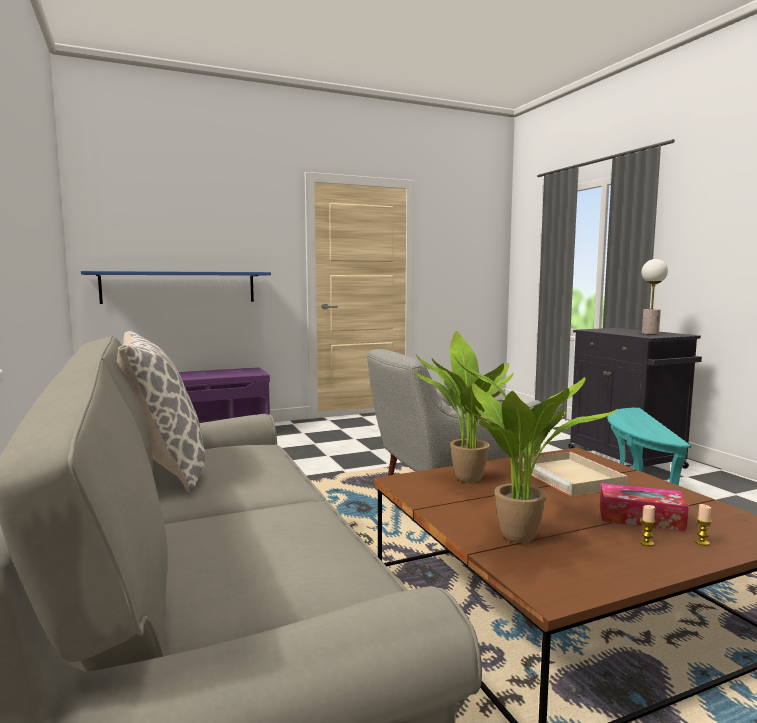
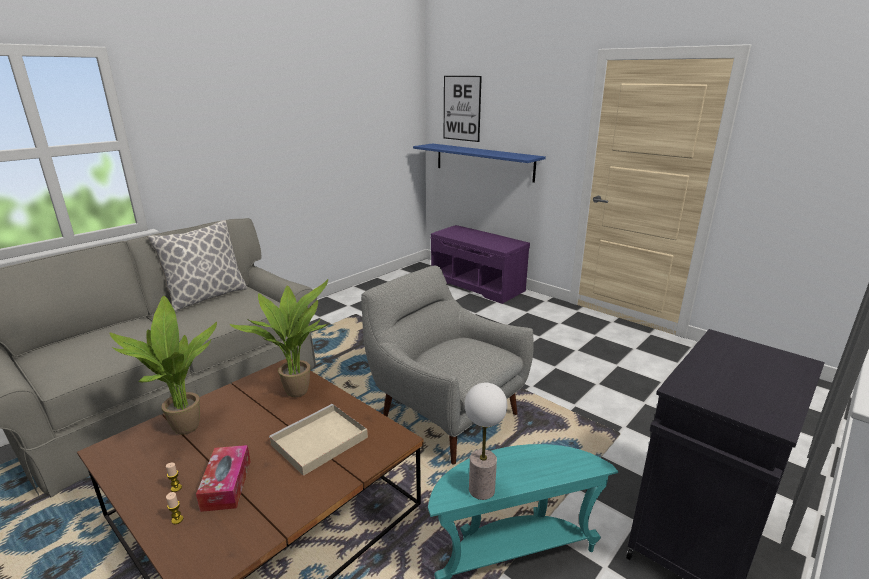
camera: 65 degrees right, 15 degrees up
table lamp [641,259,668,334] -> table lamp moved to [465,383,507,500]
none -> picture [444,76,482,142]

